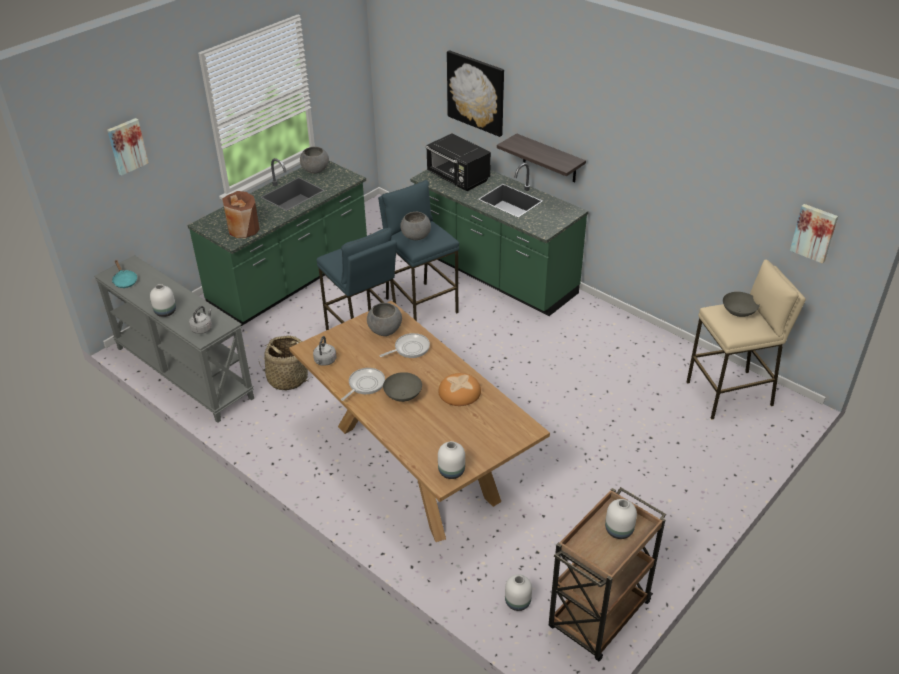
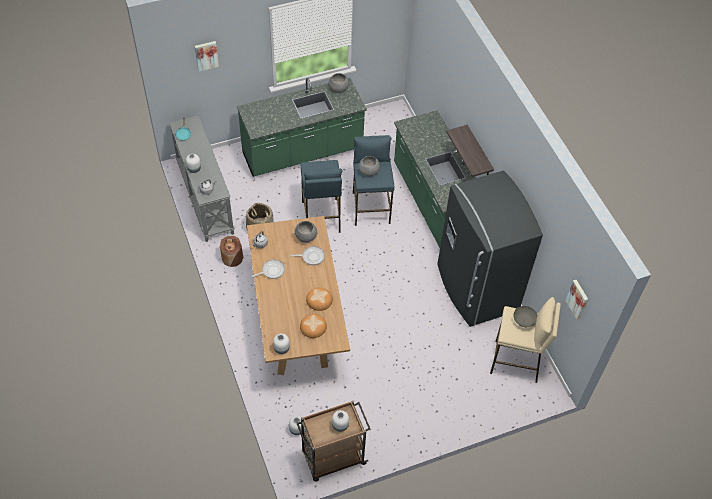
camera: 25 degrees right, 15 degrees up
brown vase [222,191,260,238] -> brown vase moved to [220,236,243,267]
grey bowl [383,372,422,402] -> none
black microwave [426,133,491,191] -> none
picture [447,50,504,137] -> none
none -> bread [300,314,327,338]
none -> grey fridge [437,171,543,327]

